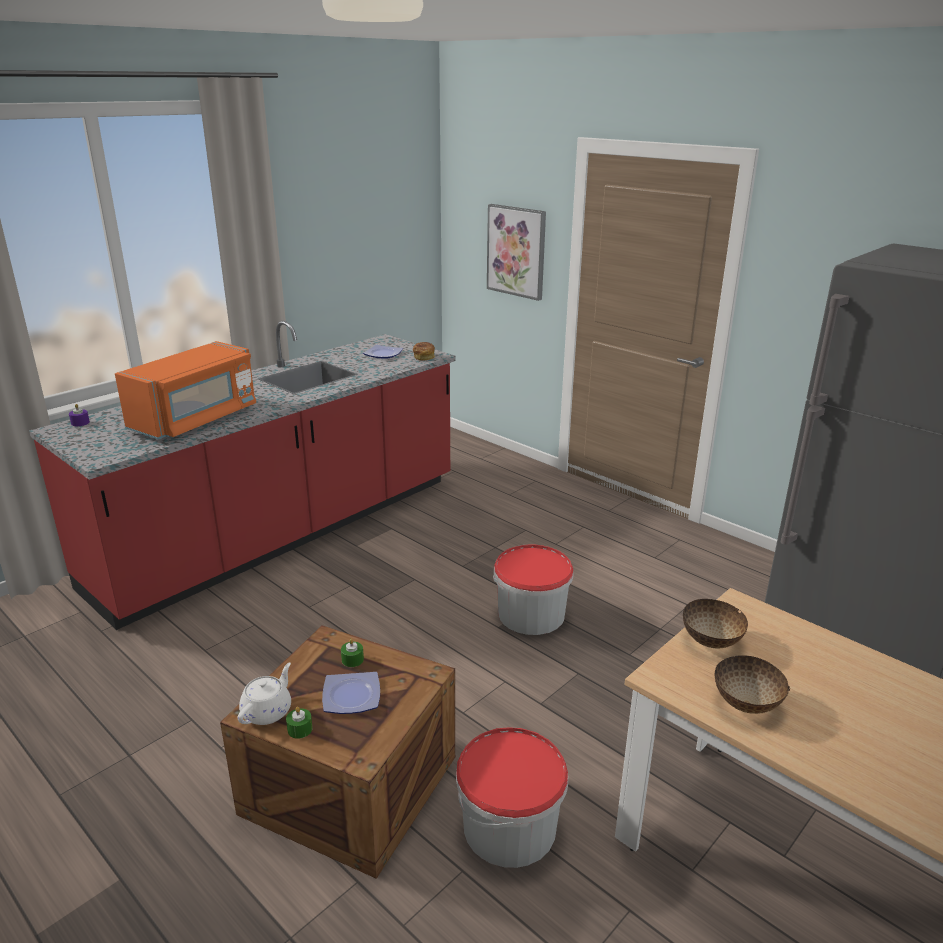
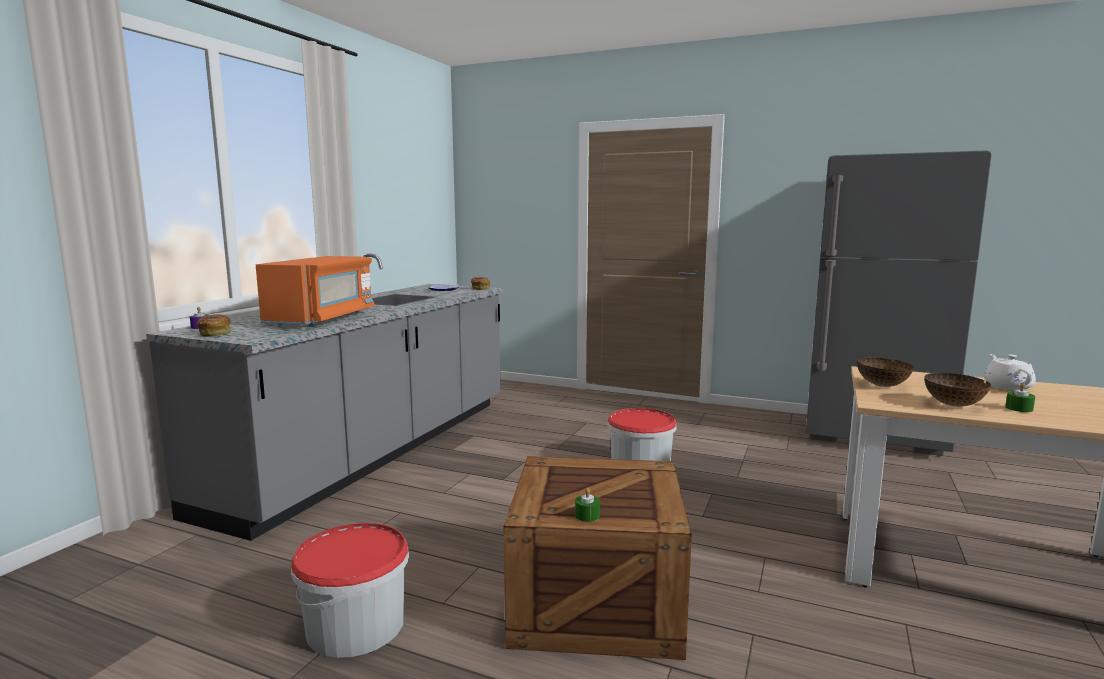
camera: 20 degrees left, 15 degrees down
red counter [29,321,455,630] -> grey counter [146,253,504,541]
white teapot [238,663,291,725] -> white teapot moved to [984,354,1036,390]
plate [322,672,380,714] -> none
green candle [341,639,364,667] -> green candle moved to [1005,383,1035,412]
bucket [456,727,568,868] -> bucket moved to [291,523,409,658]
picture [487,204,546,301] -> none
none -> bread [197,315,232,337]

